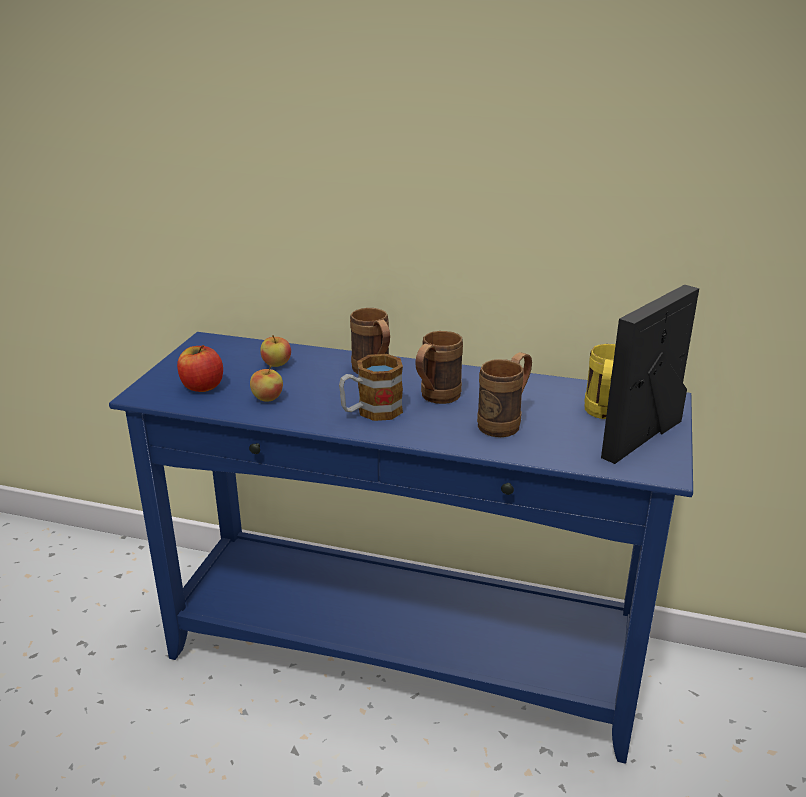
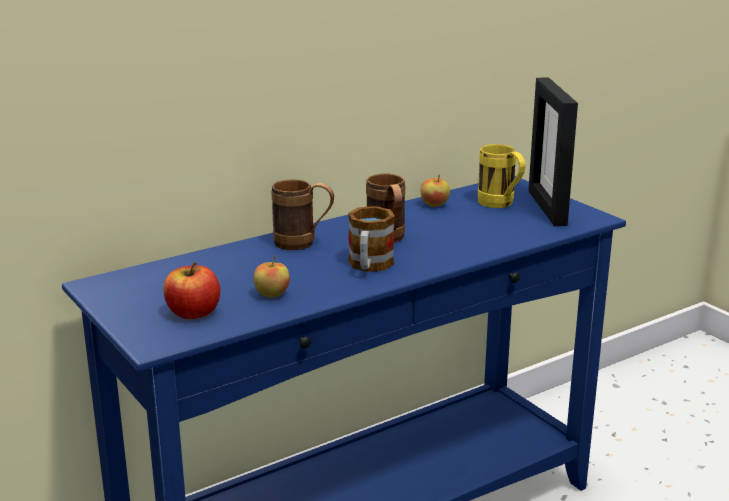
camera: 50 degrees left, 5 degrees down
apple [260,335,291,367] -> apple moved to [420,174,450,207]
brown mug [477,352,532,437] -> none

